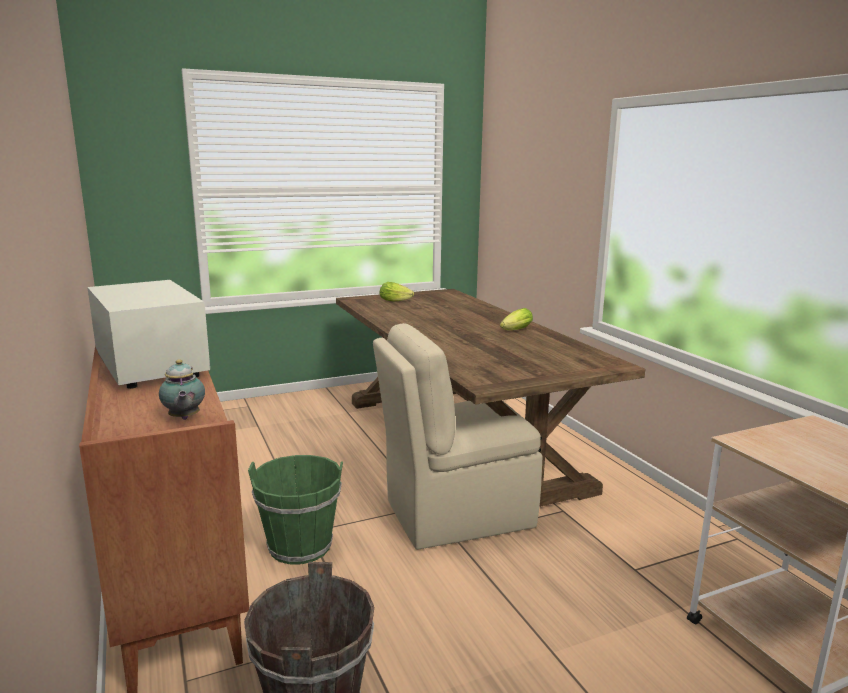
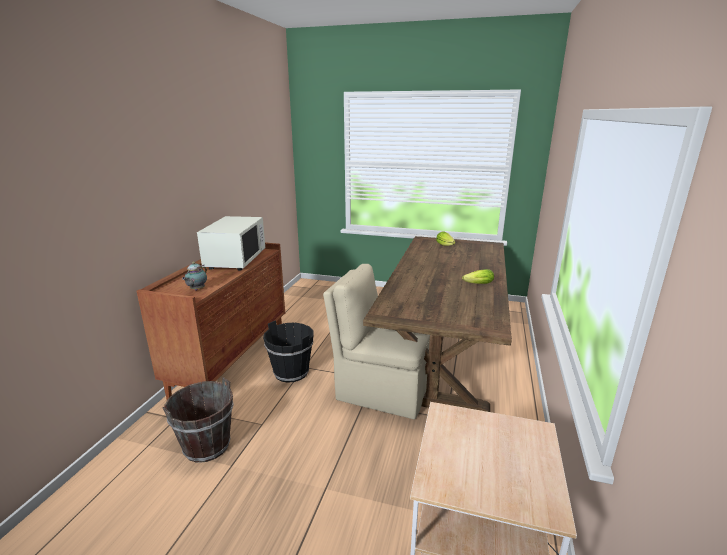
camera: 40 degrees right, 5 degrees up
green bucket [248,455,343,564] -> black bucket [263,321,314,383]

